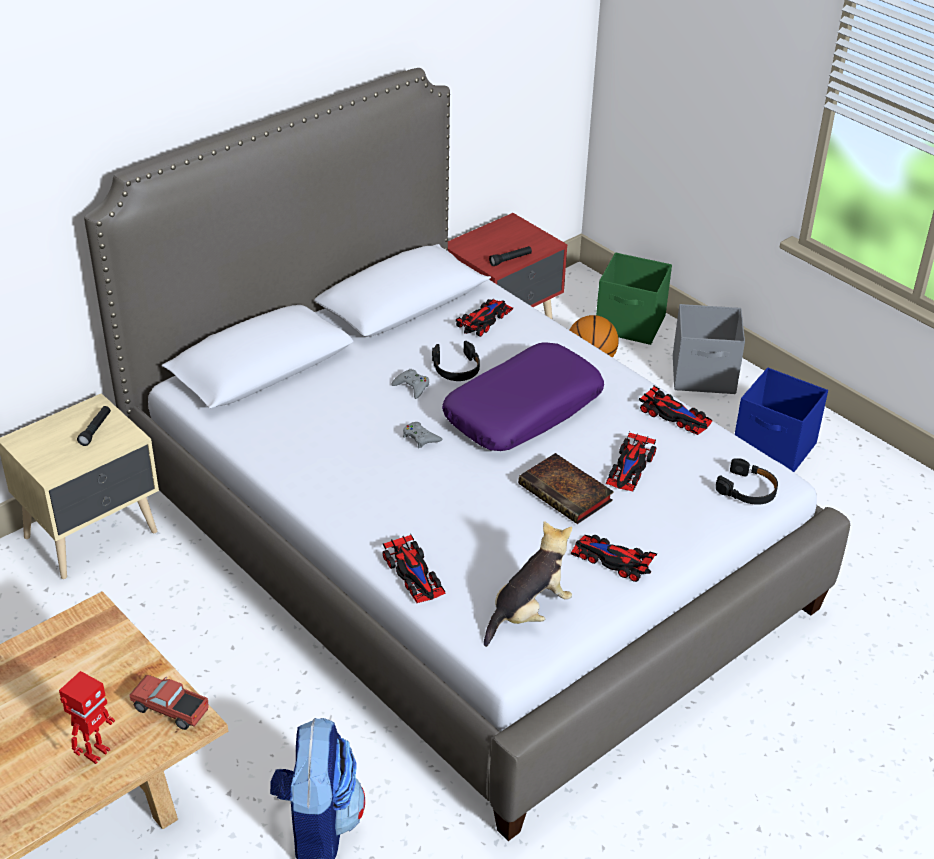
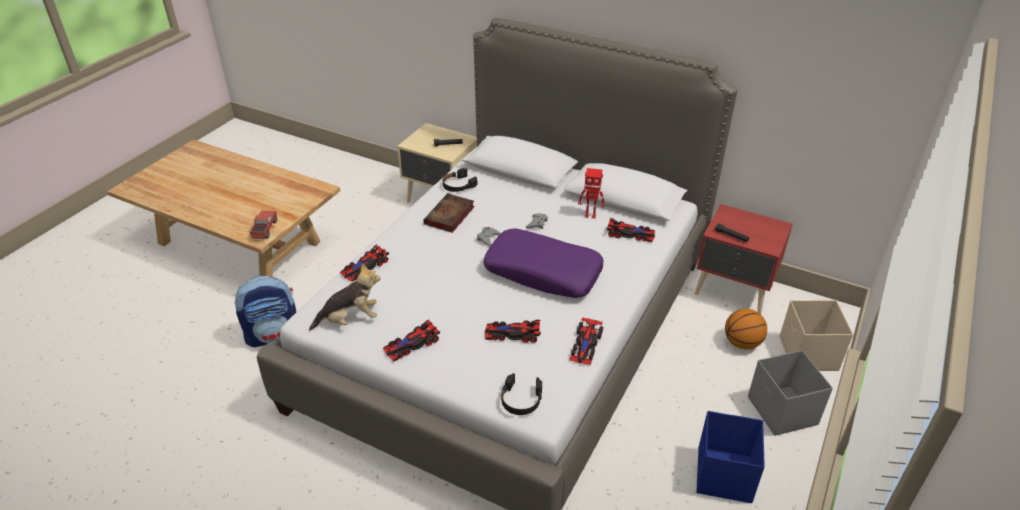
camera: 70 degrees right, 0 degrees up
toy robot [59,671,115,764] -> toy robot moved to [578,168,605,219]
black headphones [432,341,480,381] -> black headphones moved to [443,168,478,192]
plush toy [484,521,572,647] -> plush toy turned 45 degrees counterclockwise [309,264,381,331]
book [518,453,614,524] -> book moved to [424,193,475,233]
toy car [571,535,657,582] -> toy car turned 135 degrees counterclockwise [383,320,440,361]
green storage box [596,253,672,345] -> beige storage box [780,300,853,371]

